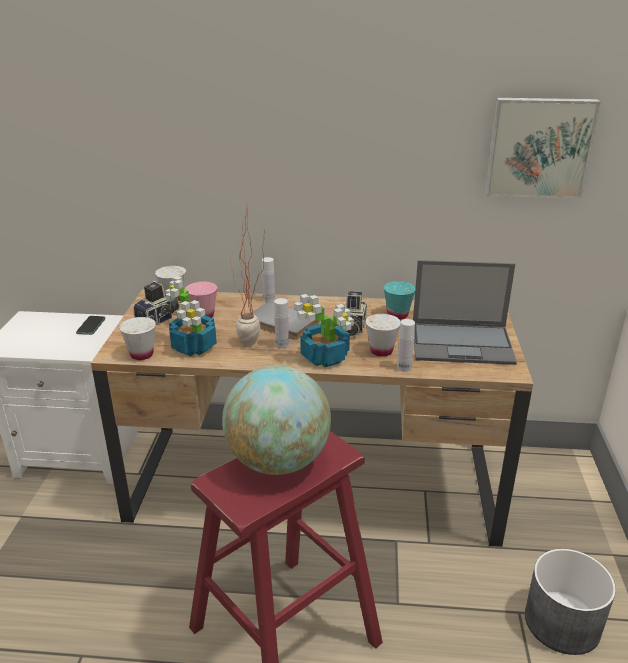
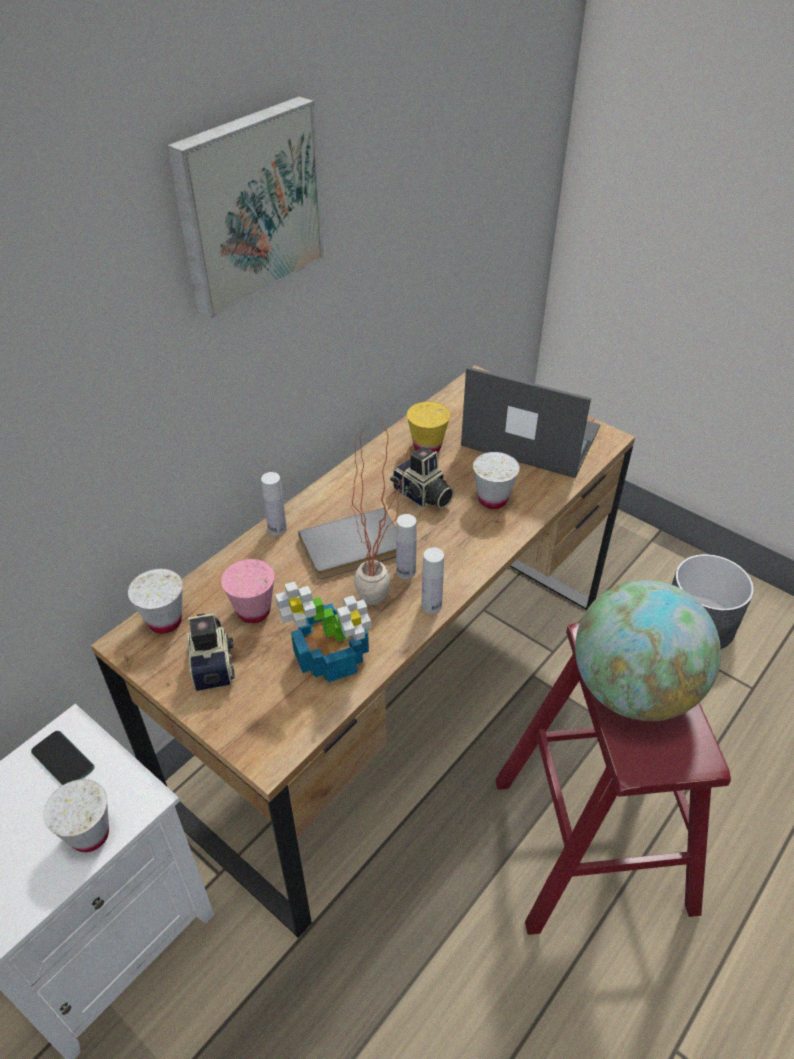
camera: 55 degrees left, 15 degrees up
white cup [119,317,156,360] -> white cup moved to [43,779,109,852]
potted plant [294,294,354,367] -> none
turquoise cup [384,281,416,320] -> yellow cup [407,402,450,452]
white bottle [397,319,415,372] -> white bottle moved to [421,548,444,614]
laptop [413,260,517,365] -> laptop turned 105 degrees counterclockwise [461,366,600,478]
picture [485,98,601,199] -> picture moved to [167,96,324,319]

